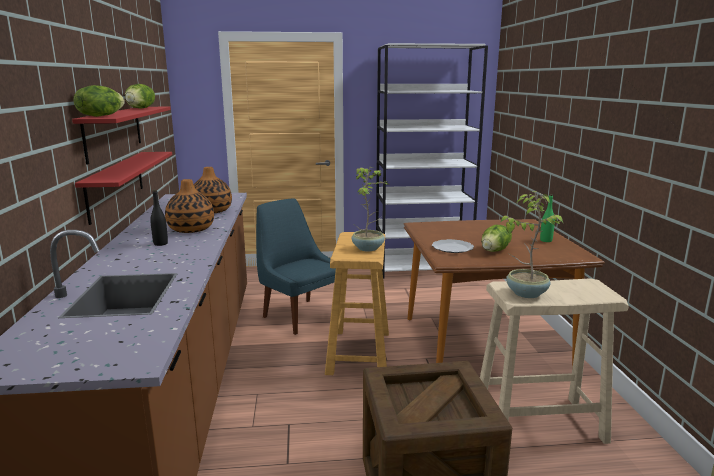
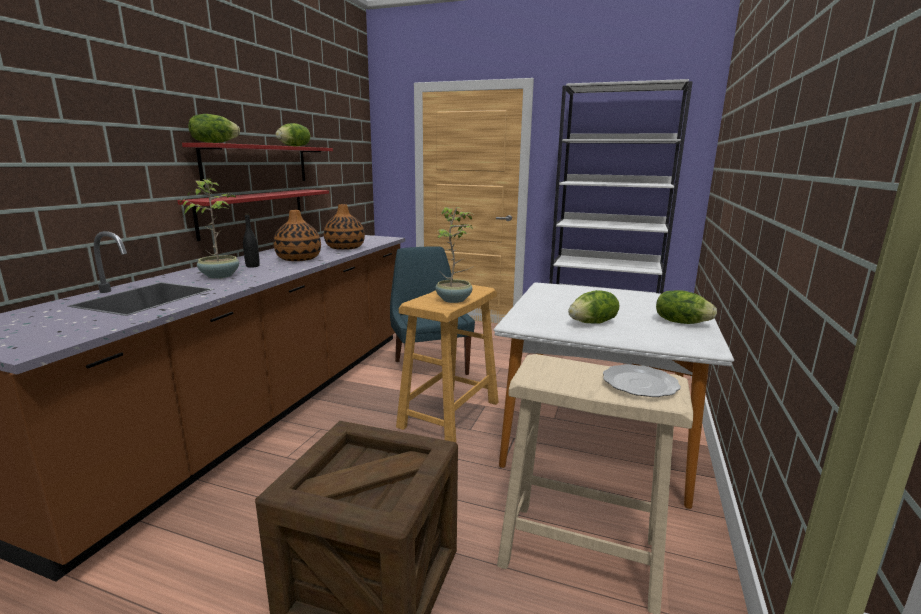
camera: 25 degrees right, 0 degrees up
brown dining table [404,219,605,367] -> white dining table [494,283,734,509]
plate [432,239,474,253] -> plate moved to [603,364,681,397]
potted plant [501,191,563,298] -> potted plant moved to [179,178,239,279]
green bottle [540,194,555,242] -> lettuce [656,290,717,324]

